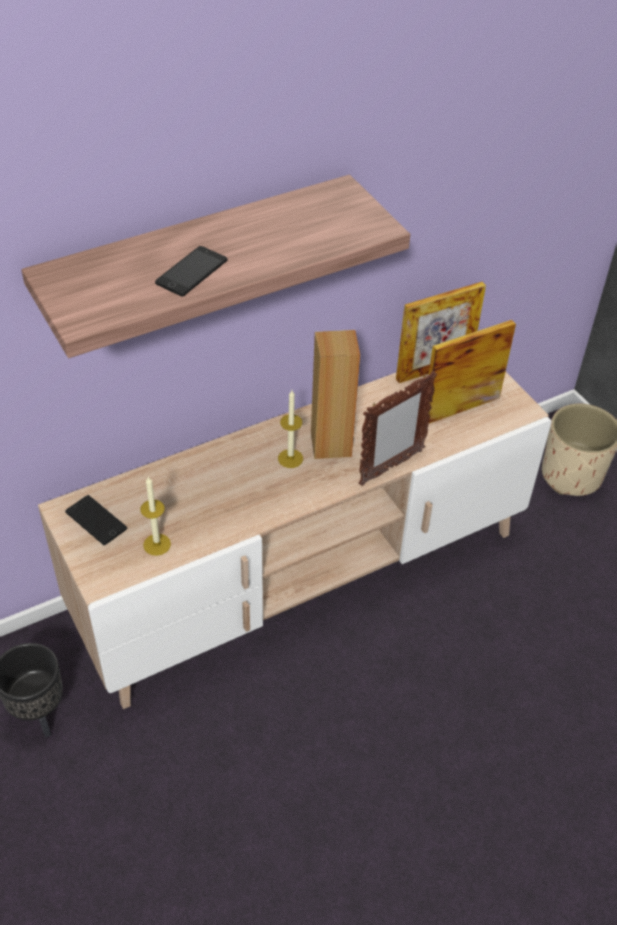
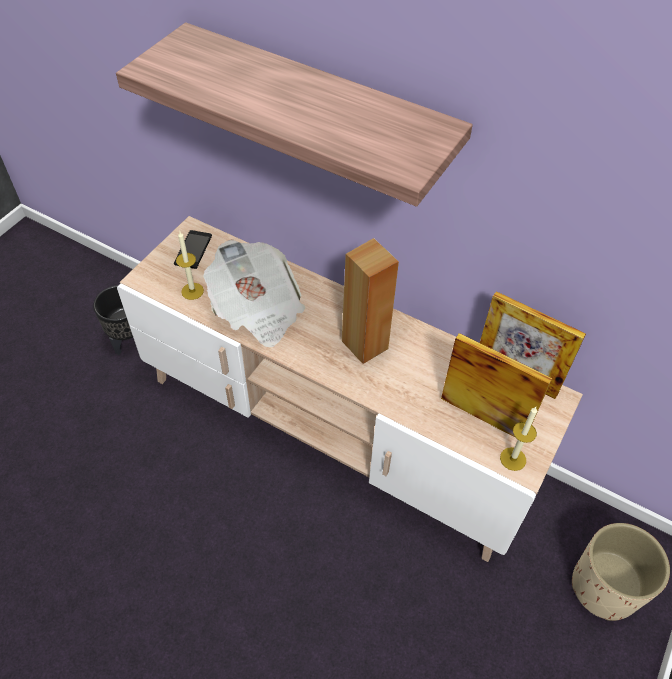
camera: 60 degrees right, 5 degrees up
phone [155,246,227,297] -> none
candle [278,390,303,468] -> candle moved to [500,407,537,471]
picture frame [359,371,437,486] -> none
none -> newspaper [203,240,305,347]

